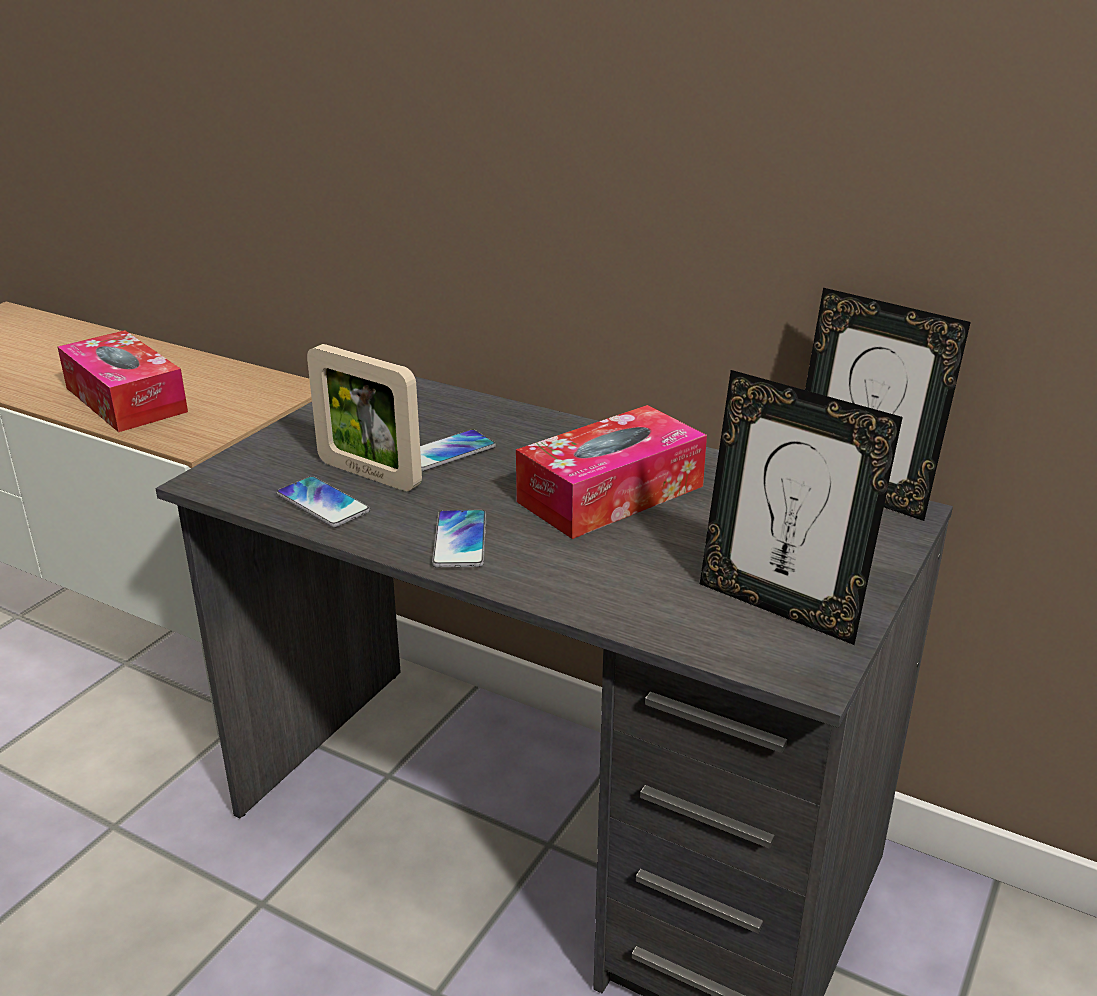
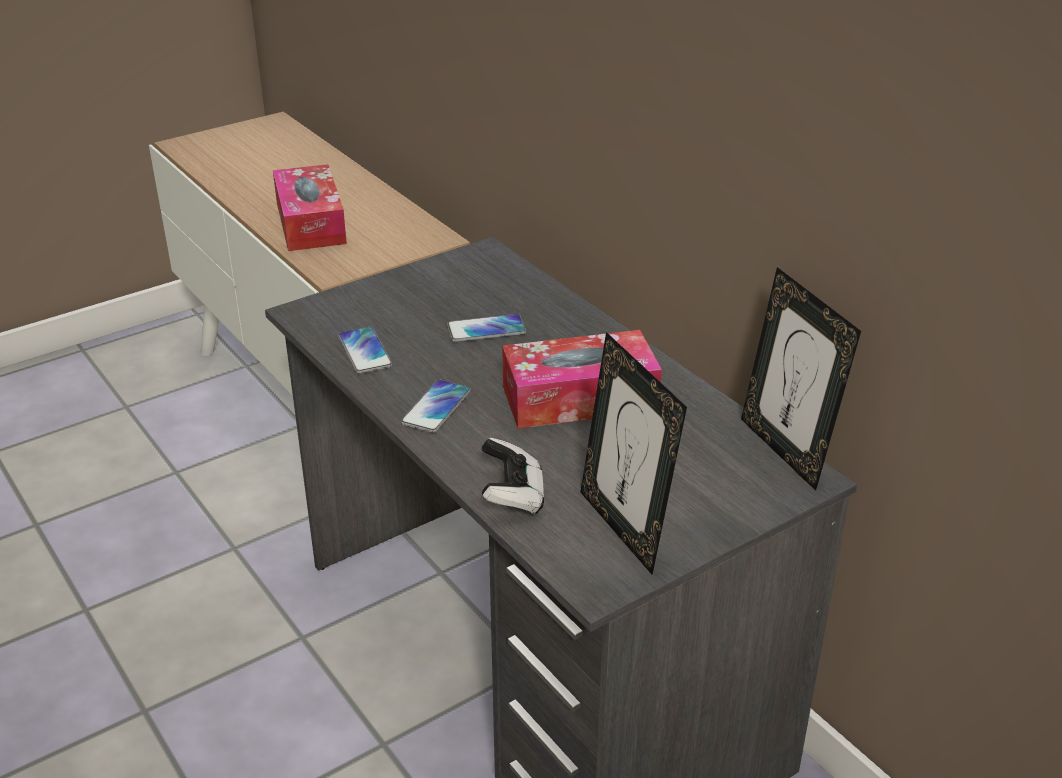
camera: 25 degrees right, 5 degrees up
picture frame [307,344,422,491] -> none
none -> game controller [481,437,544,514]

